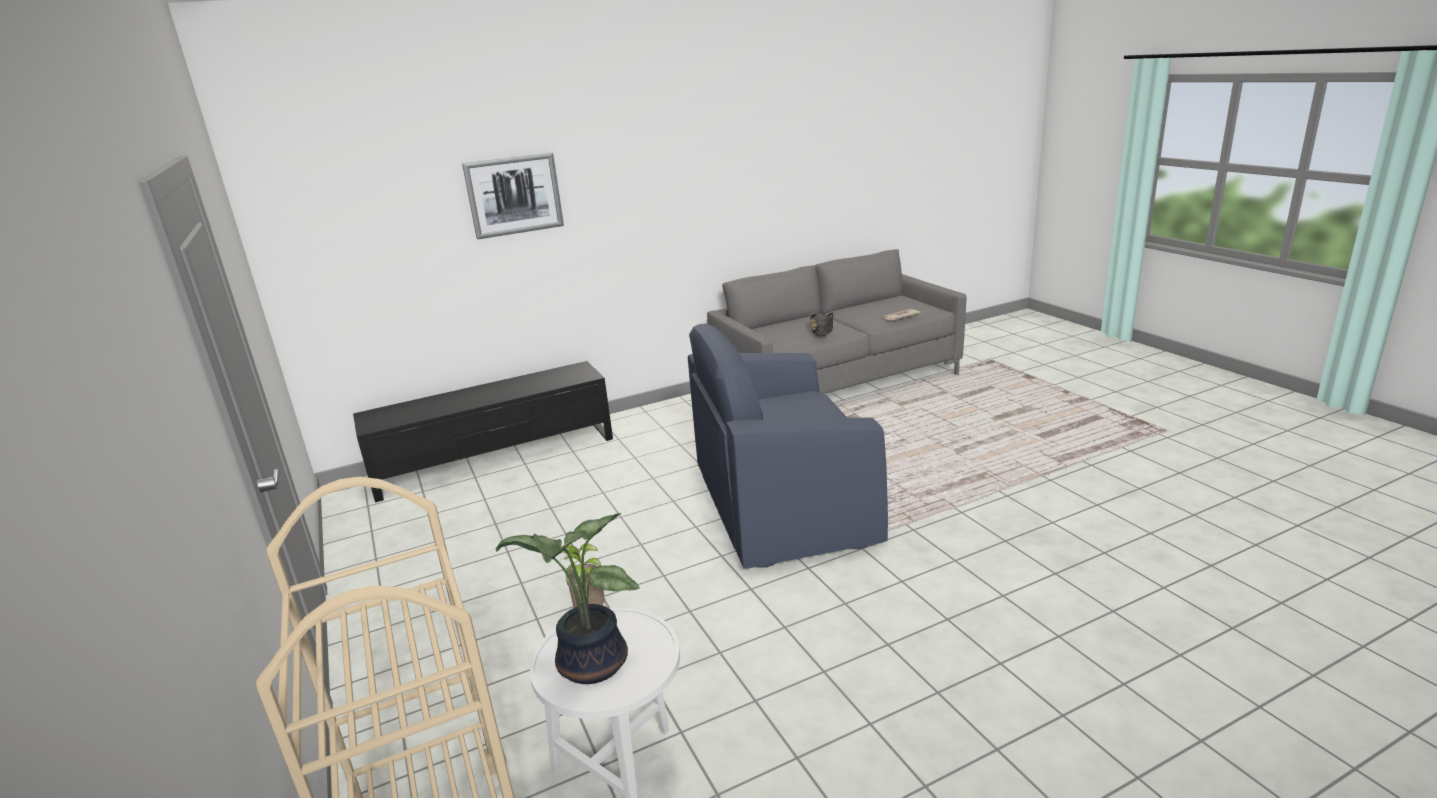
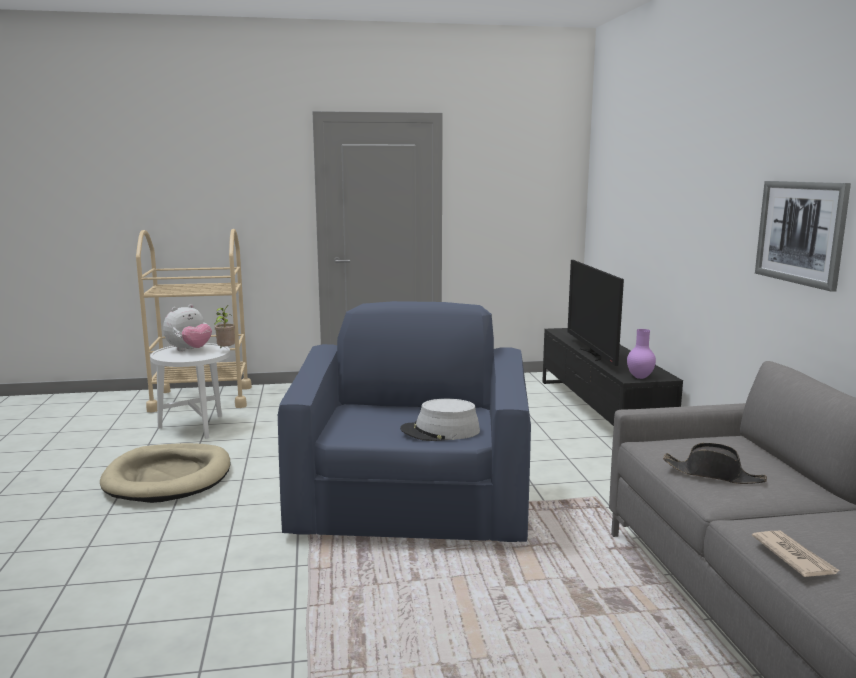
camera: 105 degrees right, 10 degrees down
picture [462,153,564,239] -> picture moved to [755,181,851,292]
potted plant [496,513,639,684] -> plush toy [163,304,212,351]
none -> beige dog bed [100,443,231,503]
none -> grey hat [400,399,480,441]
none -> television [567,260,624,366]
none -> purple vase [627,329,656,379]

